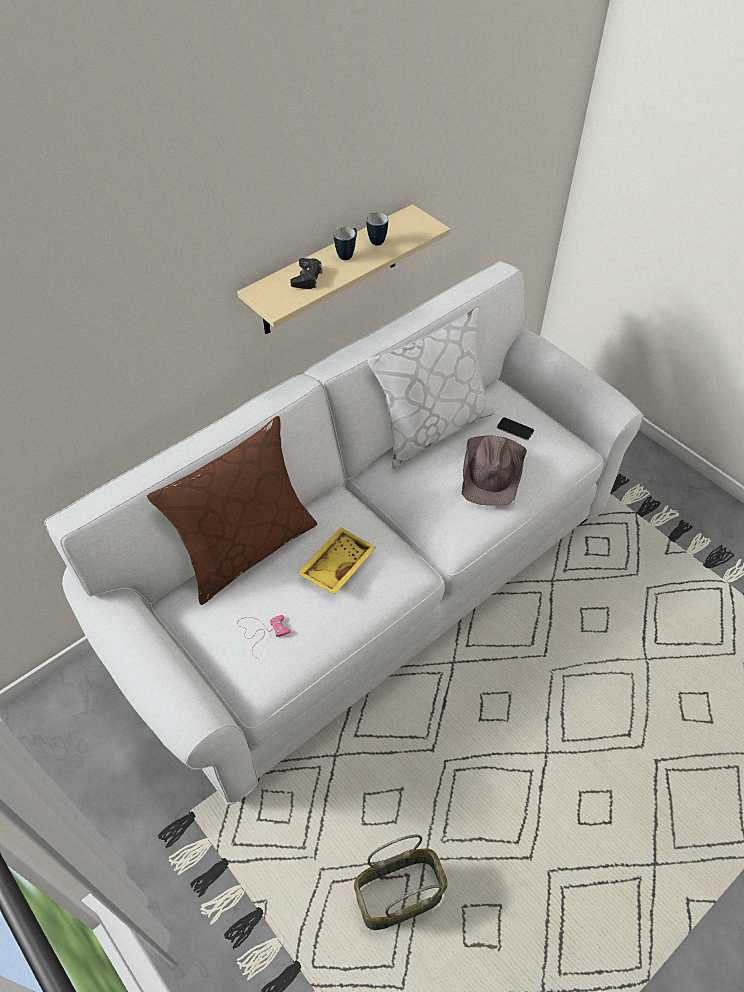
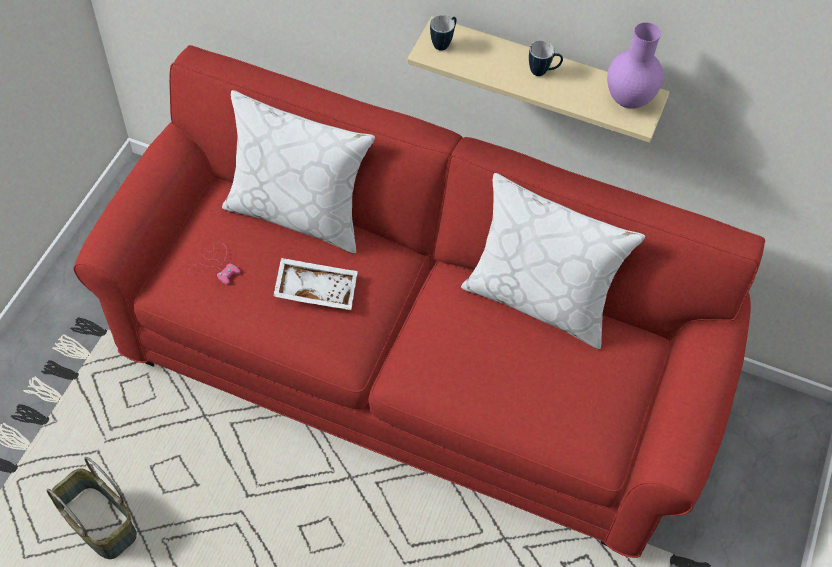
camera: 60 degrees right, 5 degrees up
white sofa [44,261,644,805] -> red sofa [73,45,765,558]
brown pillow [147,416,317,605] -> white pillow [222,90,375,254]
black game controller [290,258,323,289] -> none
yellow tray [297,527,376,595] -> white tray [273,258,358,310]
mug [366,212,388,246] -> mug moved to [430,15,456,51]
brown hat [461,435,527,506] -> none
phone [497,417,534,440] -> none
none -> purple vase [607,22,663,109]

